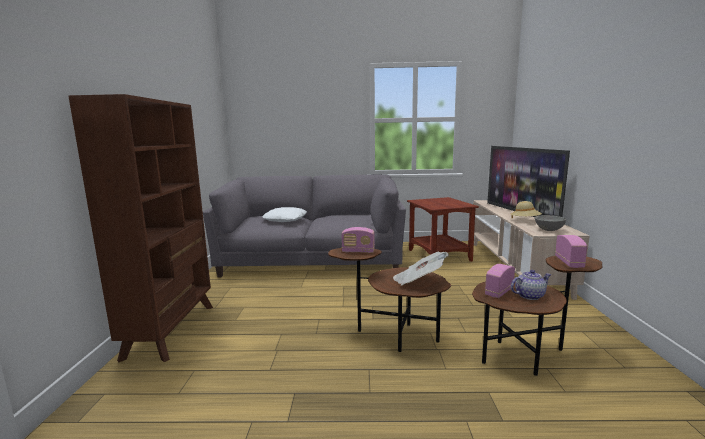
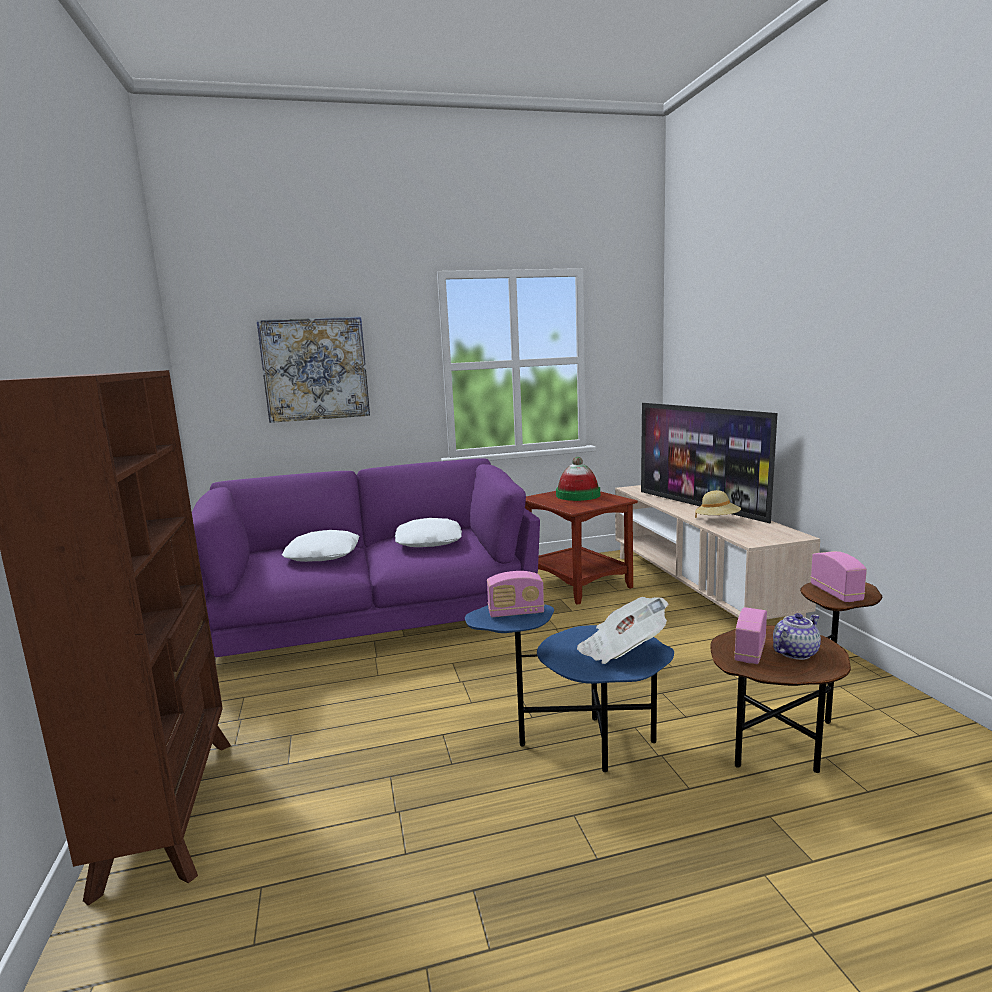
camera: 15 degrees left, 0 degrees up
grey sofa [203,175,406,277] -> purple sofa [192,458,540,657]
brown side table [328,248,451,352] -> blue side table [465,604,674,772]
grey bowl [535,215,566,231] -> none
none -> picture [256,317,370,423]
none -> white pillow [395,518,462,547]
none -> hat [556,457,600,501]

